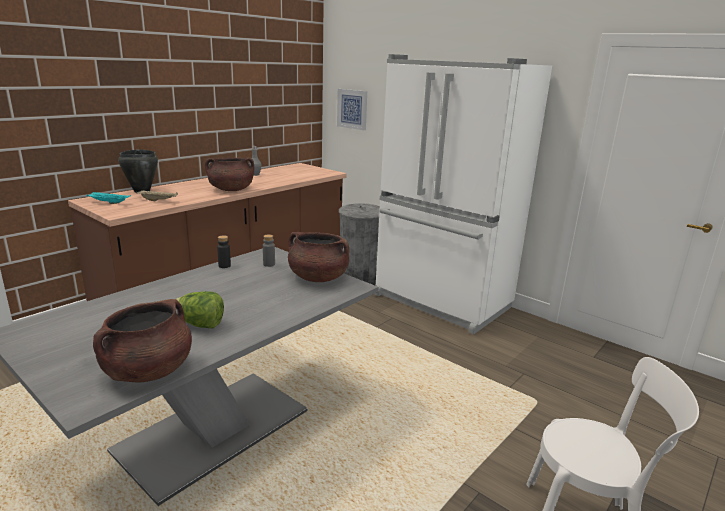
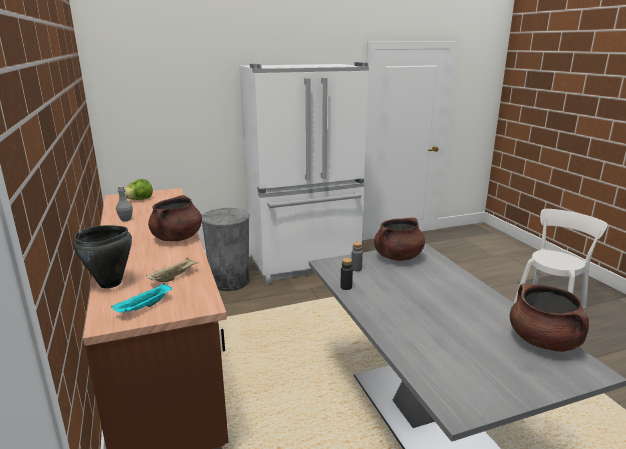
camera: 60 degrees left, 0 degrees up
lettuce [176,291,224,328] -> lettuce moved to [125,179,153,200]
picture [337,89,367,130] -> none

